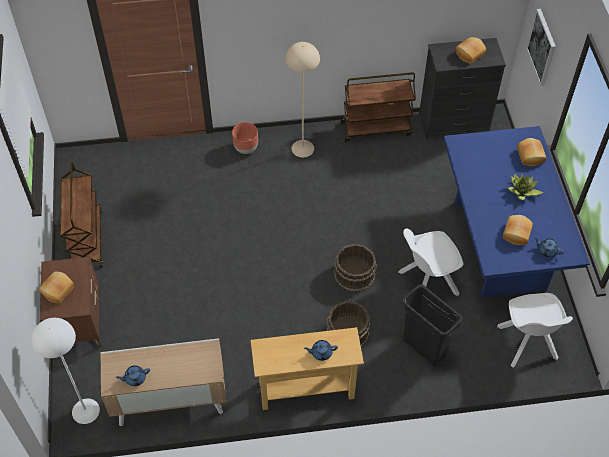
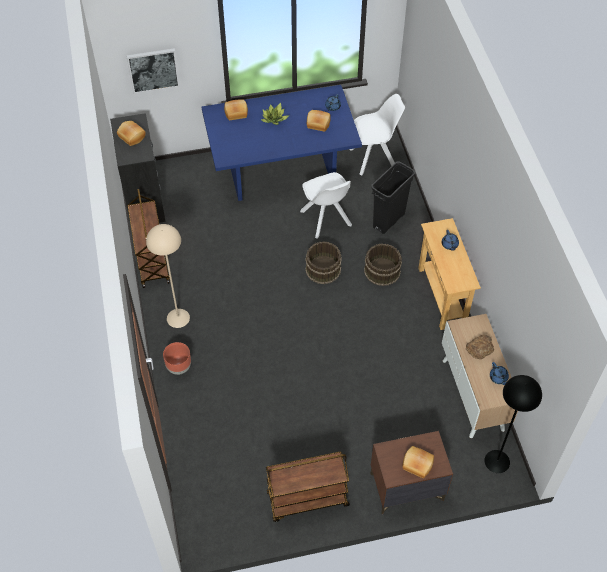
camera: 95 degrees left, 0 degrees up
white floor lamp [32,318,100,424] -> black floor lamp [484,375,542,473]
none -> bread [466,334,494,359]

